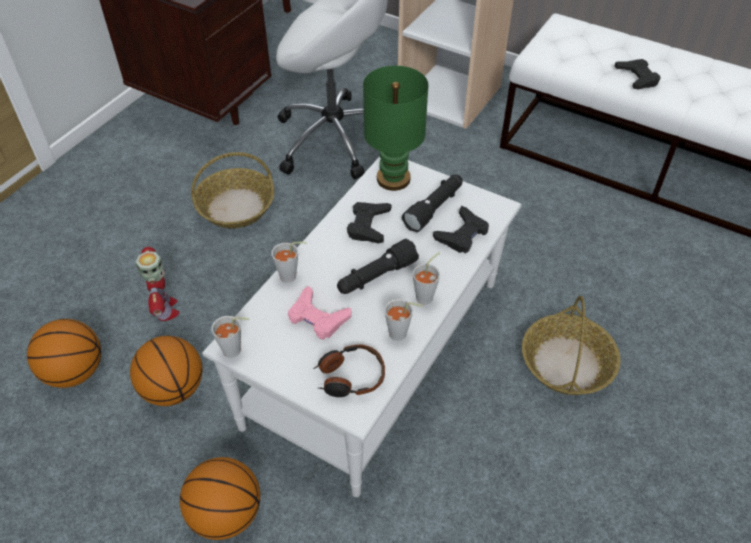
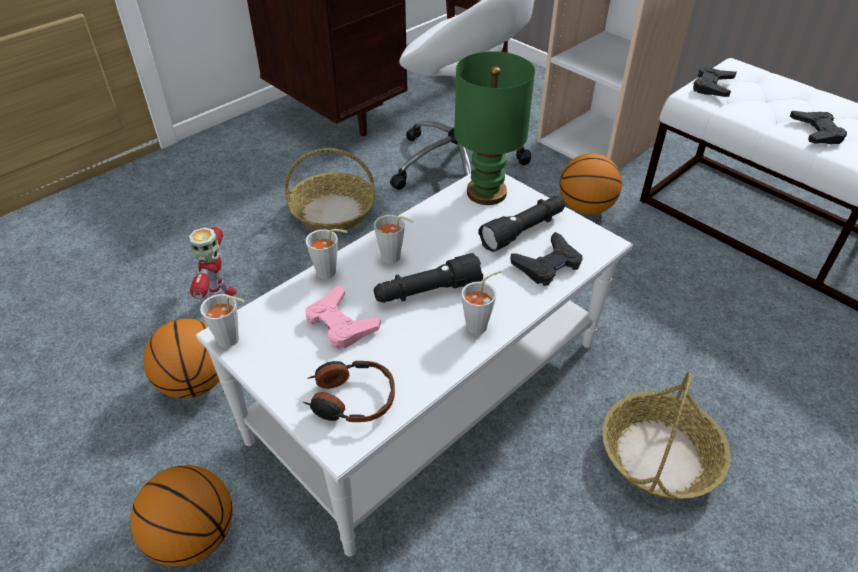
camera: 15 degrees right, 5 degrees down
basketball [27,319,101,388] -> basketball moved to [560,153,622,215]
black game controller [347,202,391,244] -> black game controller moved to [693,67,737,97]
grey cup [385,299,423,341] -> grey cup moved to [374,215,413,263]

